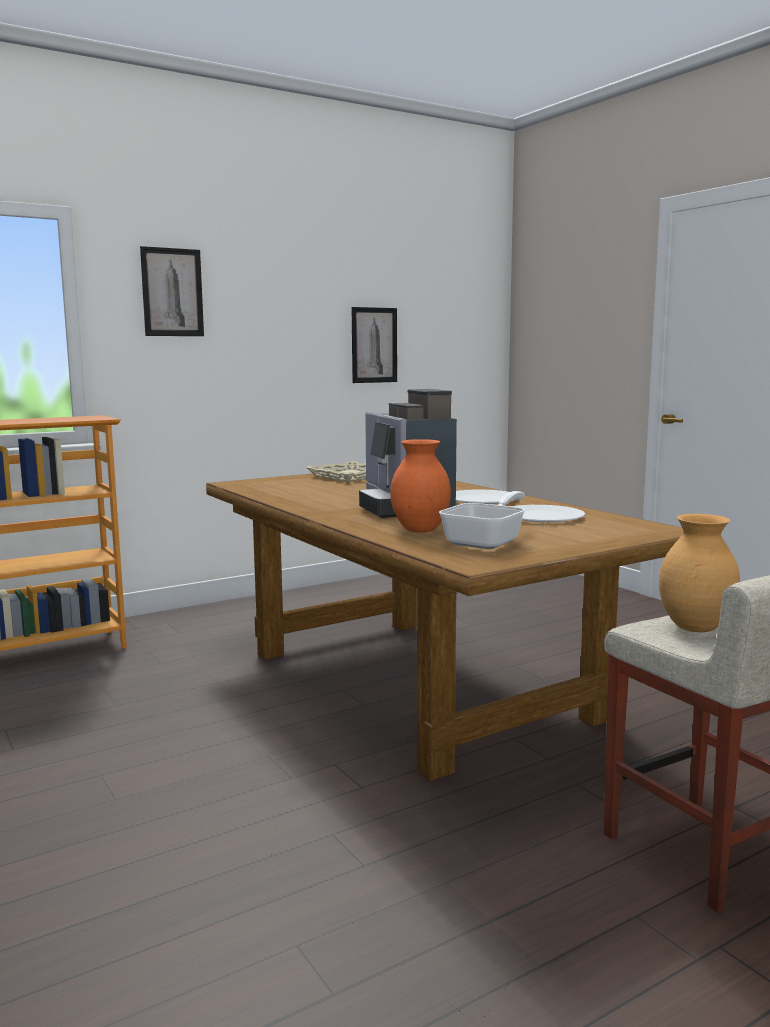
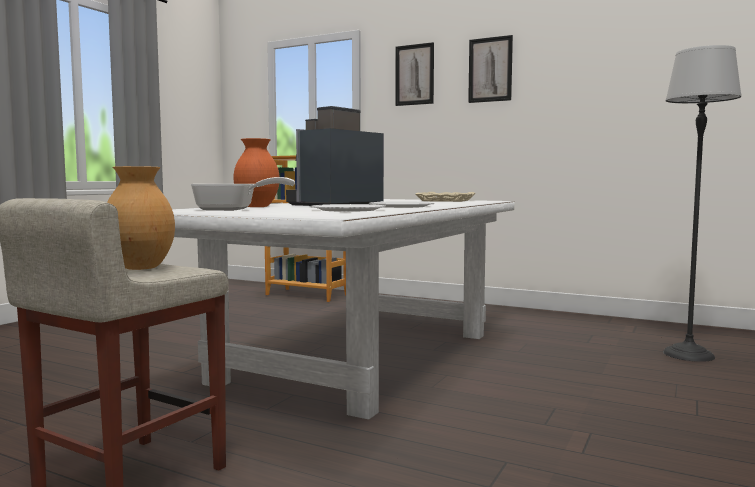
camera: 60 degrees right, 5 degrees down
brown dining table [206,469,684,781] -> white dining table [172,199,514,420]
picture [352,307,397,383] -> picture moved to [468,35,513,103]
none -> floor lamp [663,45,742,362]

